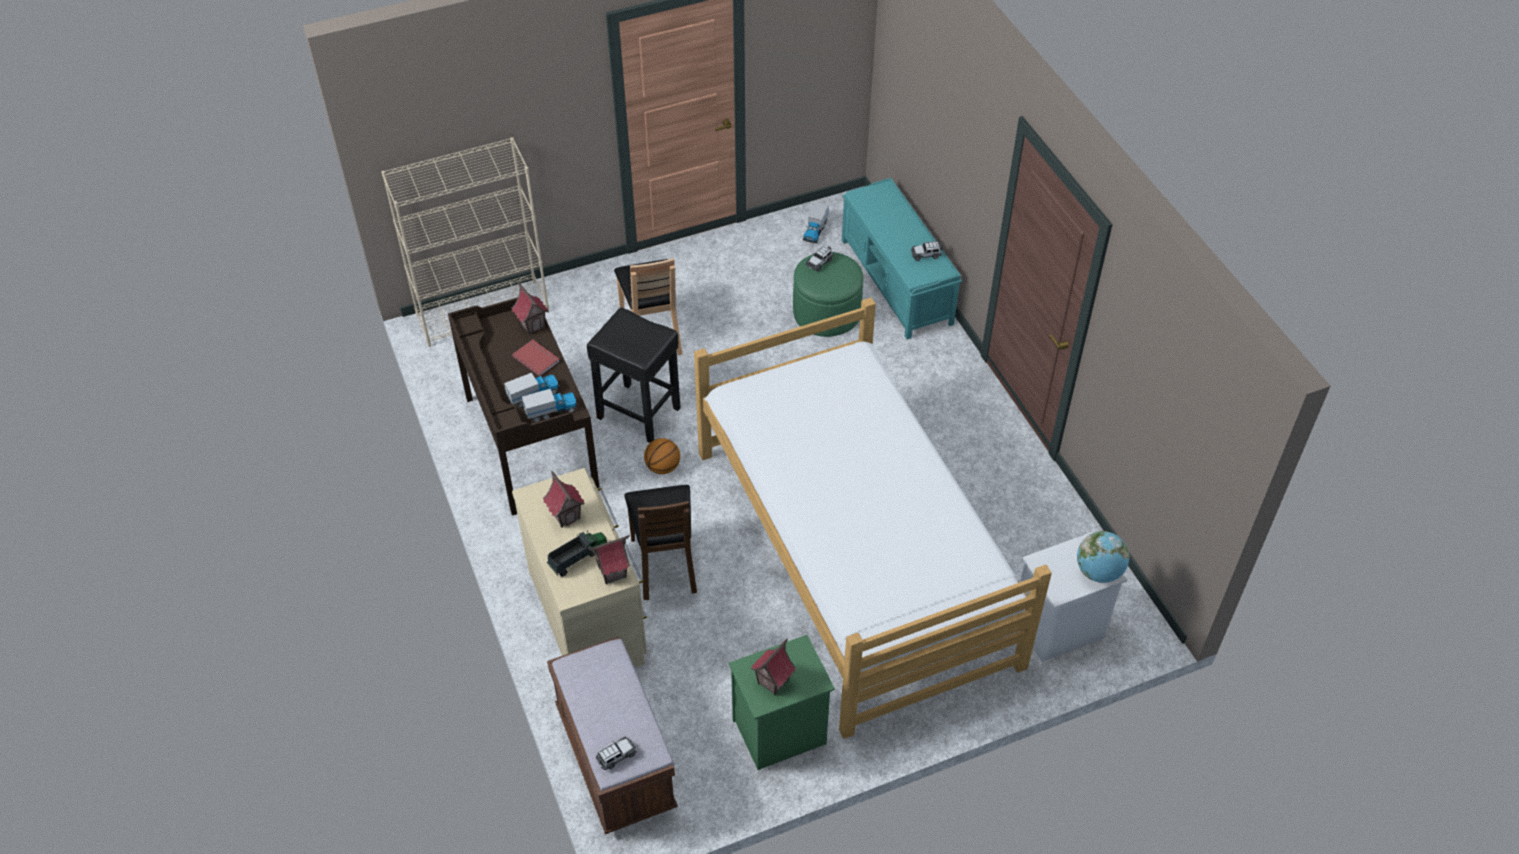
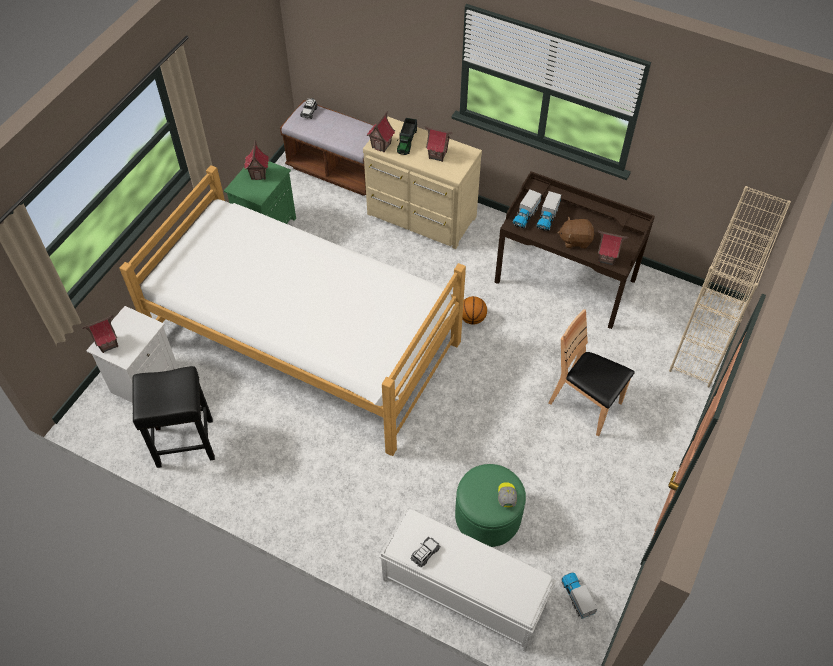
camera: 140 degrees right, 5 degrees up
red book [512,340,560,377] -> brown plush toy [558,216,595,249]
black stool [587,308,681,443] -> black stool moved to [133,366,215,468]
brown chair [624,485,697,600] -> none
toy car [806,245,834,272] -> cap [498,482,517,507]
turquoise bench [842,178,962,339] -> white bench [379,509,556,652]
globe [1077,531,1130,583] -> toy house [82,315,118,353]

